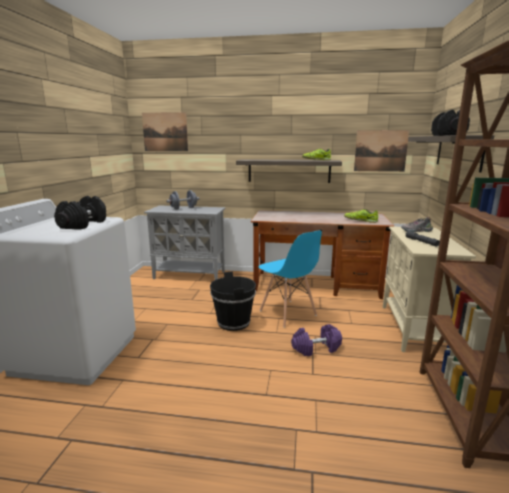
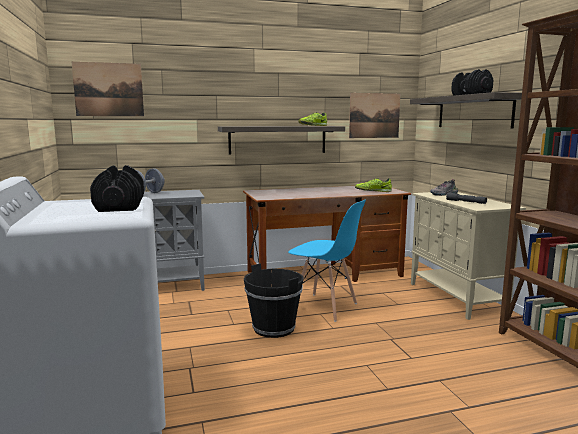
camera: 25 degrees left, 5 degrees down
purple dumbbell [291,324,342,356] -> none

